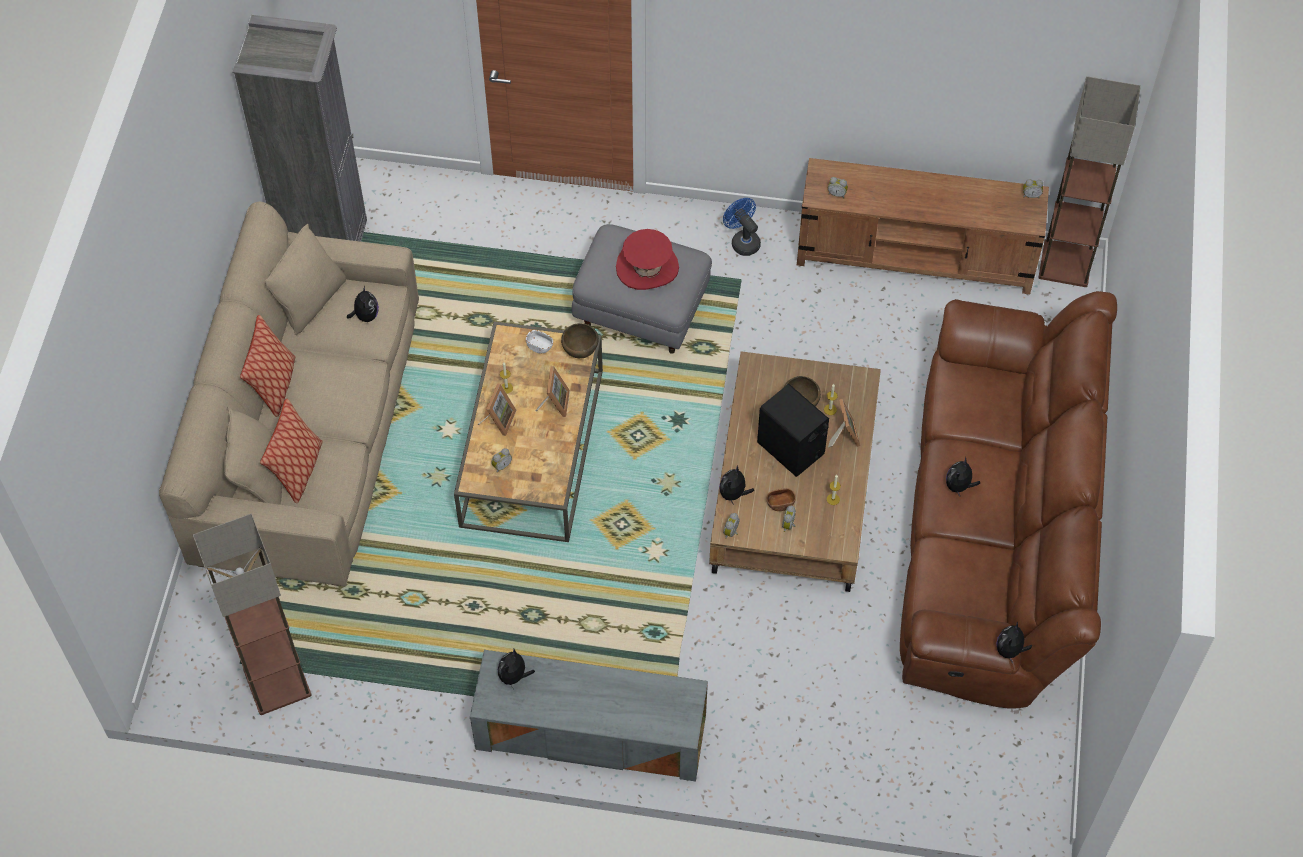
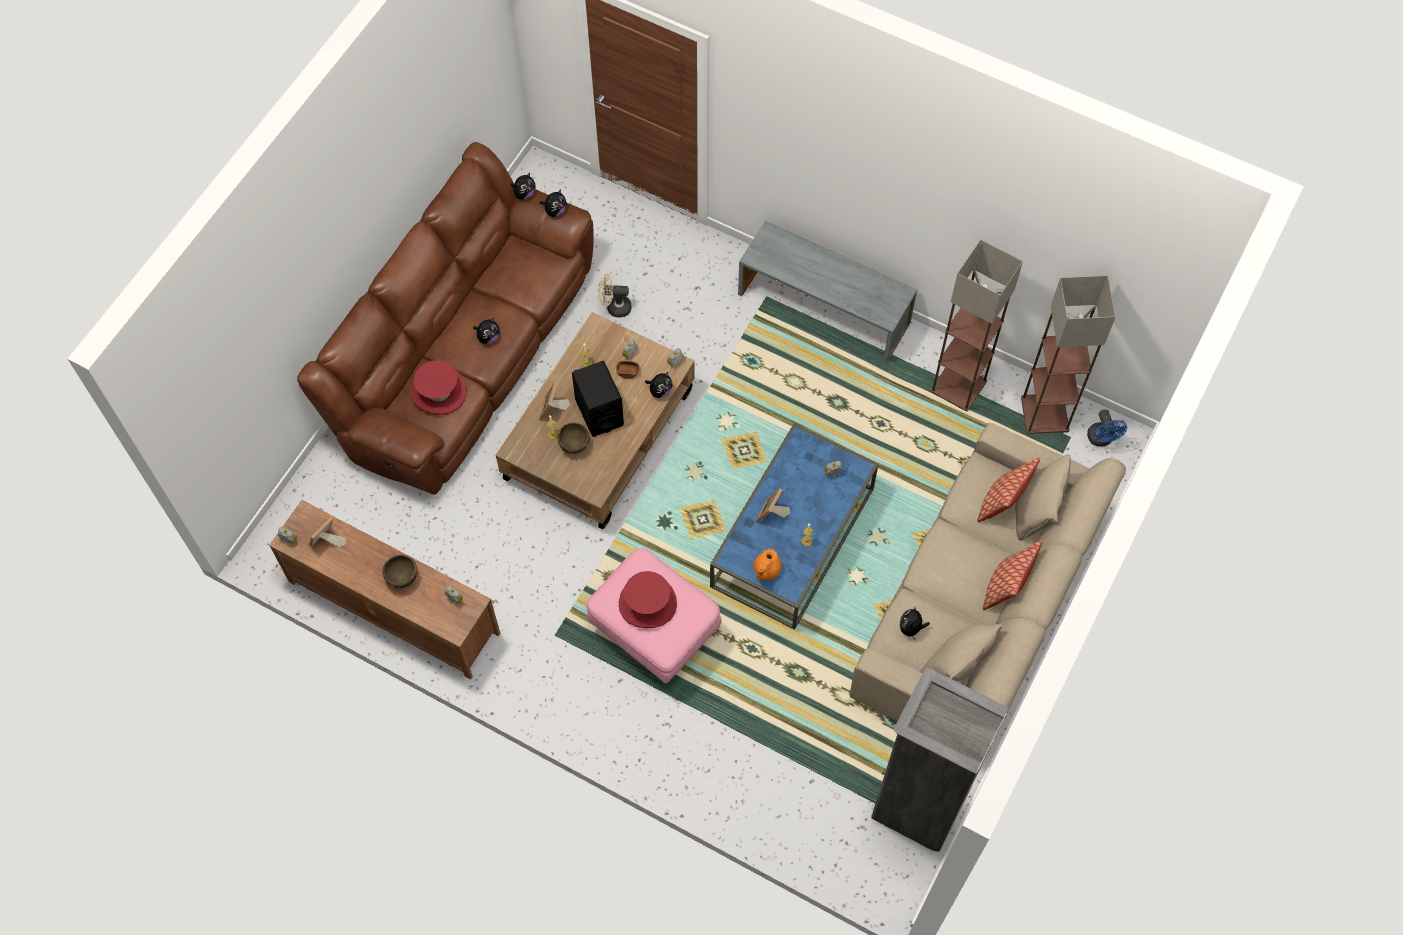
camera: 160 degrees left, 5 degrees up
brown coffee table [454,322,603,542] -> blue coffee table [710,424,879,630]
picture frame [478,383,516,436] -> picture frame moved to [309,517,347,547]
plush toy [498,649,535,688] -> plush toy moved to [540,189,567,217]
white bowl [526,330,553,353] -> orange teapot [753,548,781,580]
brown bowl [561,323,599,358] -> brown bowl moved to [382,555,417,588]
grey ottoman [572,224,712,354] -> pink ottoman [586,548,722,683]
blue fan [723,198,761,256] -> blue fan moved to [1087,409,1127,447]
floor lamp [1039,76,1141,287] -> floor lamp moved to [930,239,1023,411]
none -> red hat [411,360,466,415]
none -> beige fan [598,274,631,317]

